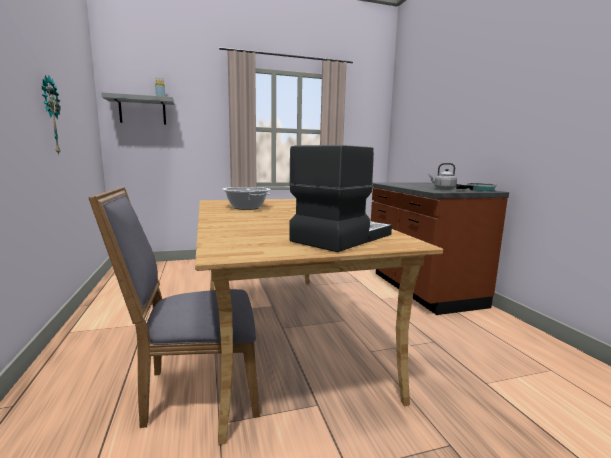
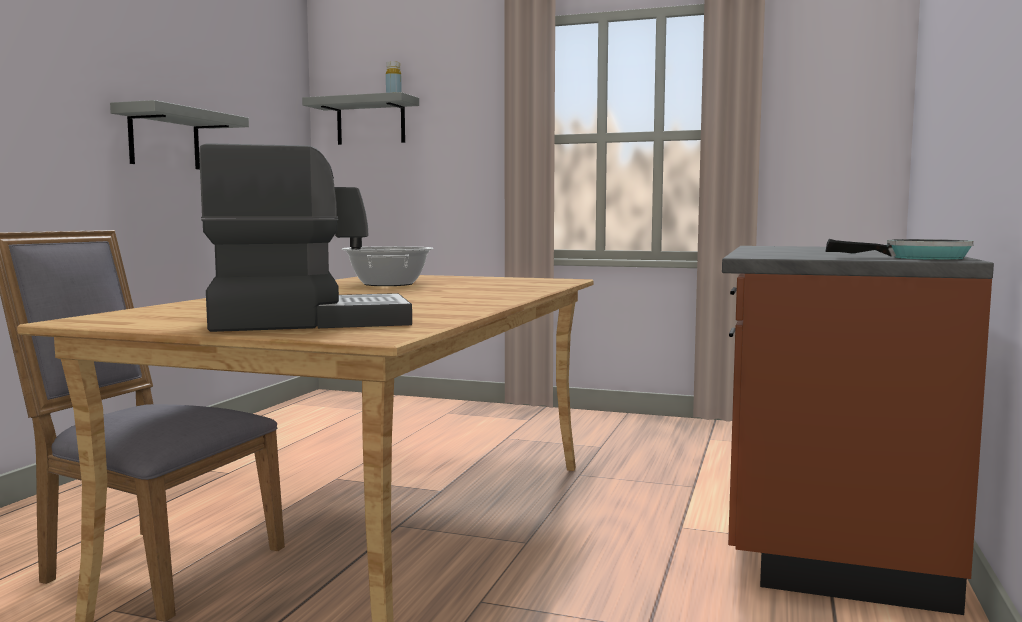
camera: 35 degrees right, 5 degrees down
wall clock [42,75,61,155] -> grey shelf [110,100,249,169]
grey kettle [429,163,457,190] -> none

